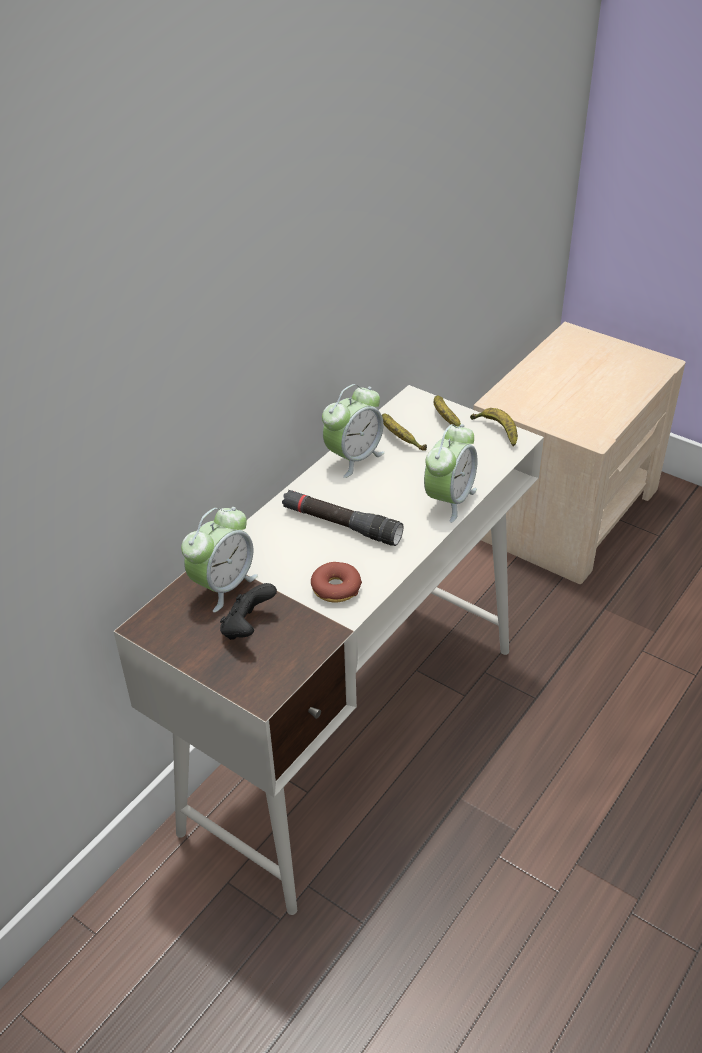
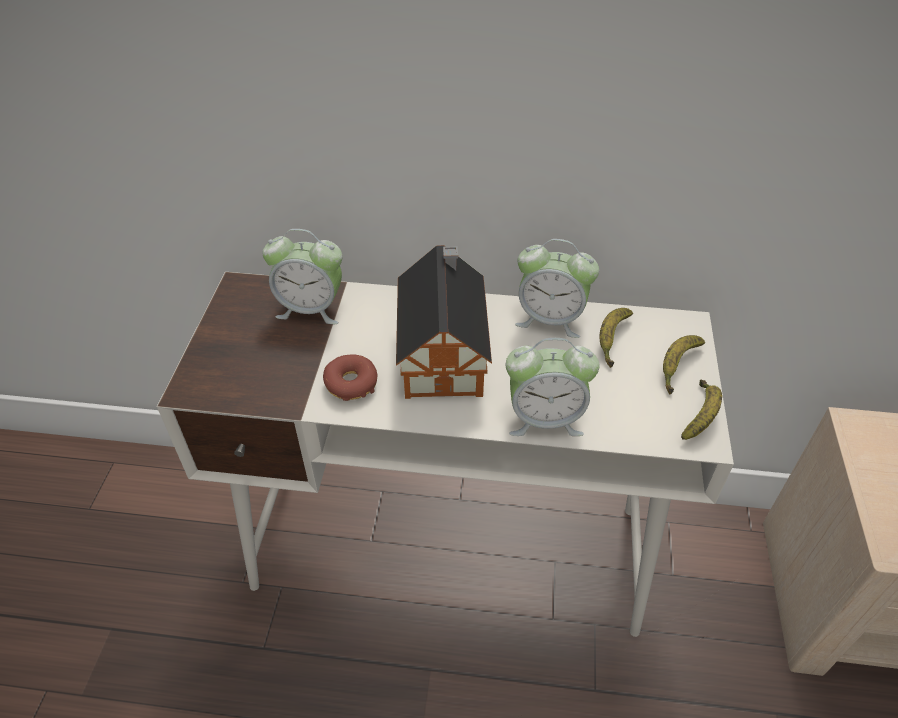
camera: 60 degrees right, 5 degrees up
black game controller [220,583,277,640] -> none
black flashlight [282,490,404,546] -> toy house [396,245,492,399]

